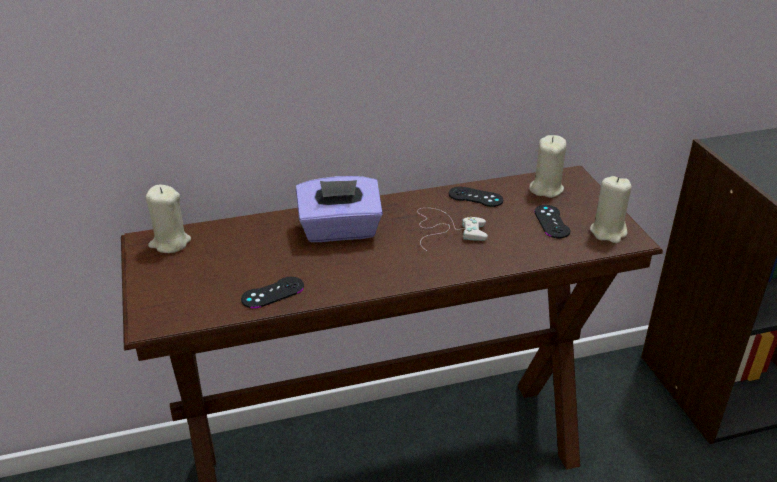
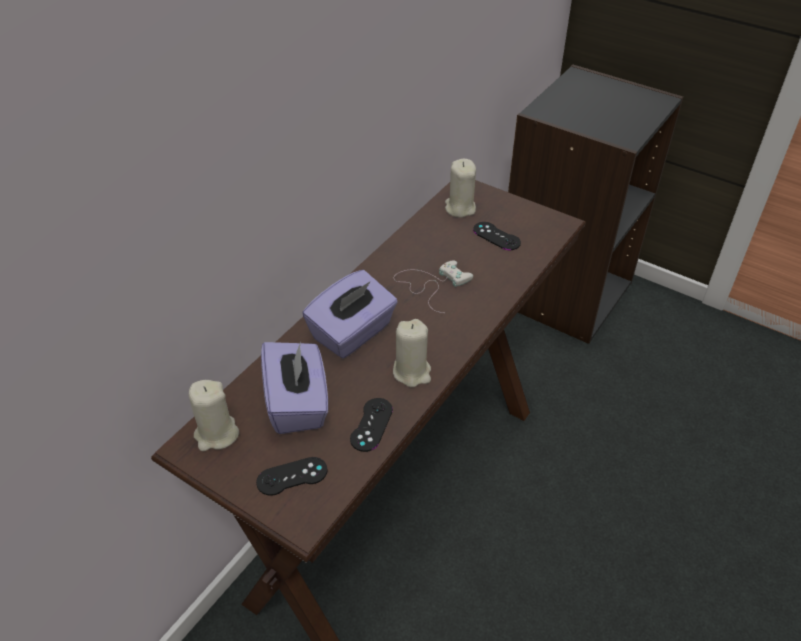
camera: 40 degrees left, 10 degrees up
black game controller [449,187,503,207] -> black game controller moved to [256,457,328,496]
beige candle [590,176,632,243] -> beige candle moved to [393,319,431,387]
none -> purple tissue box [261,341,328,434]

